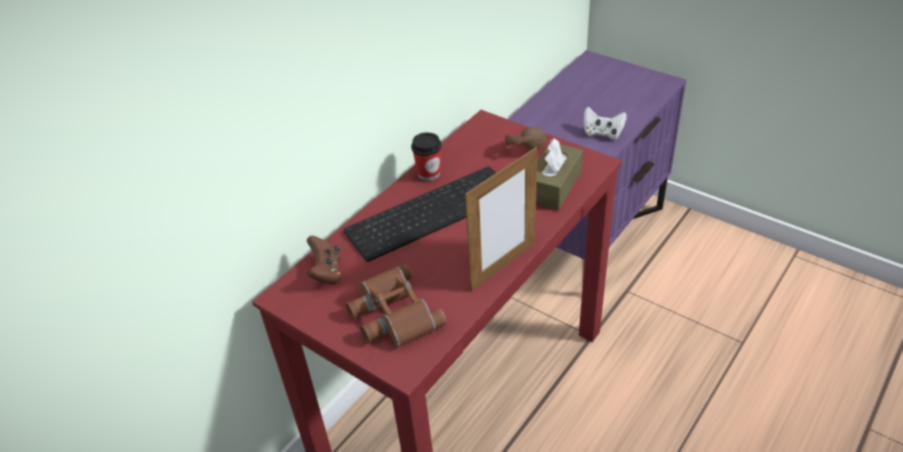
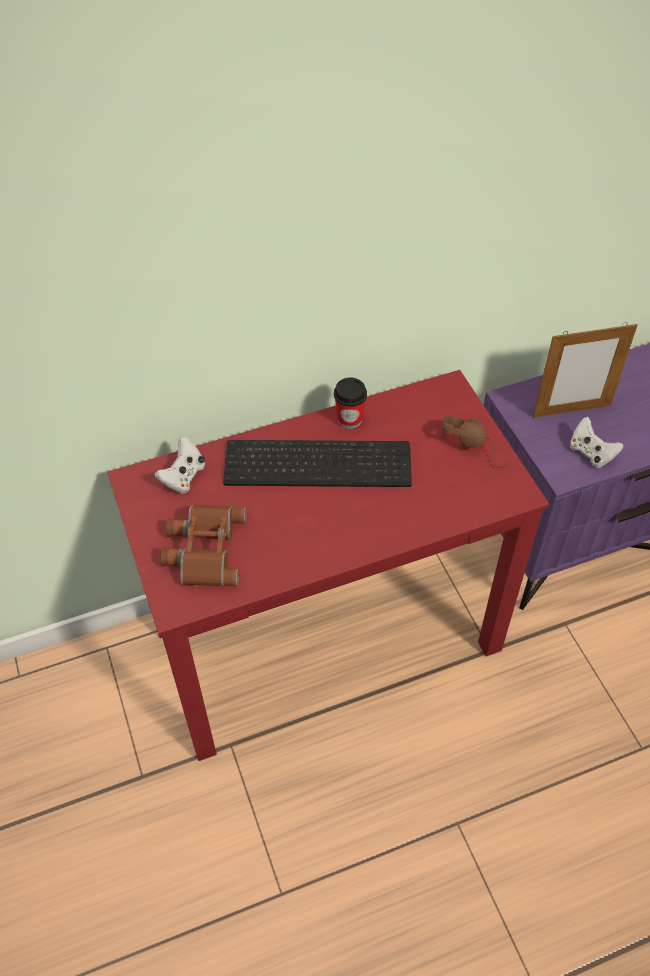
camera: 30 degrees right, 10 degrees up
brown game controller [307,236,342,285] -> white game controller [154,437,205,494]
picture frame [465,147,537,291] -> picture frame moved to [533,323,637,418]
brown tissue box [536,138,583,210] -> none

